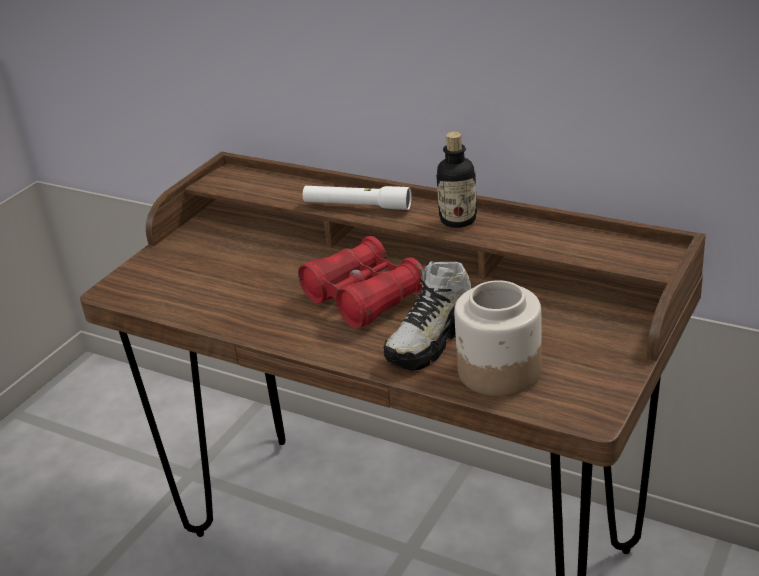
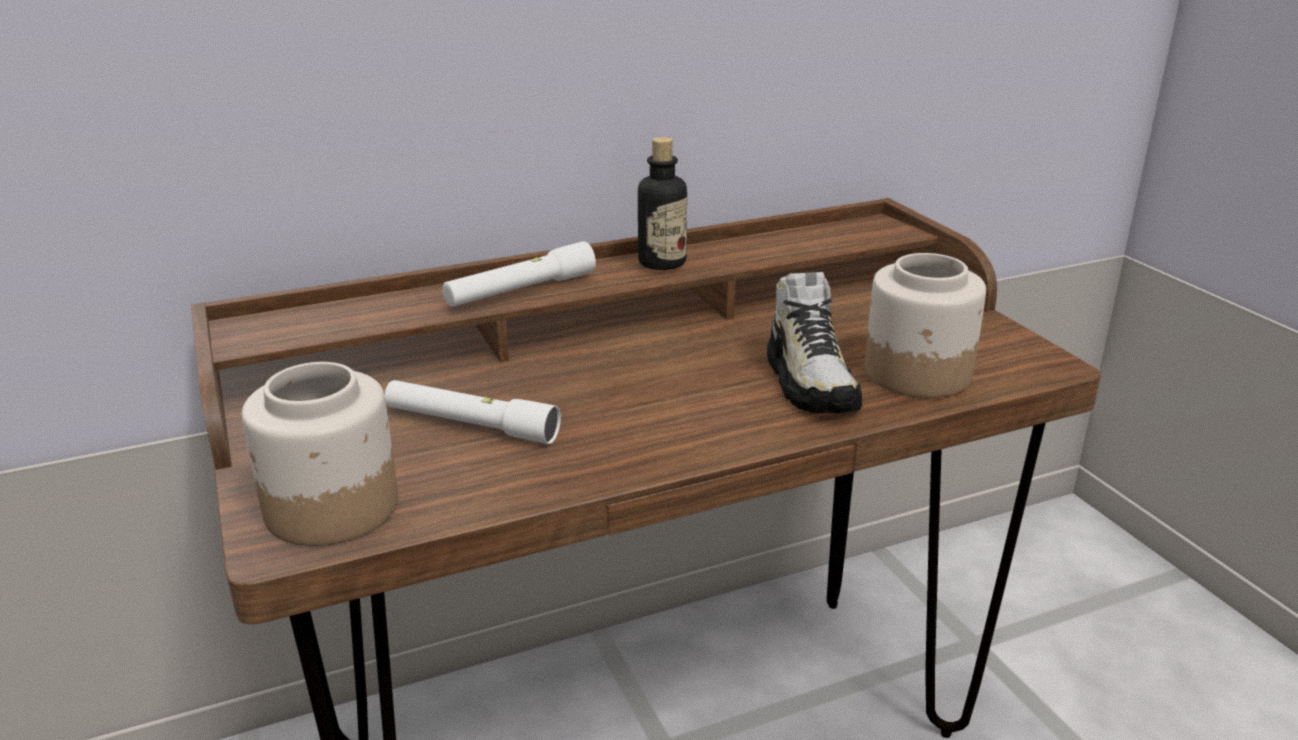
camera: 55 degrees left, 5 degrees down
red binoculars [298,236,424,329] -> none
none -> jar [242,362,398,546]
none -> white flashlight [385,380,561,444]

